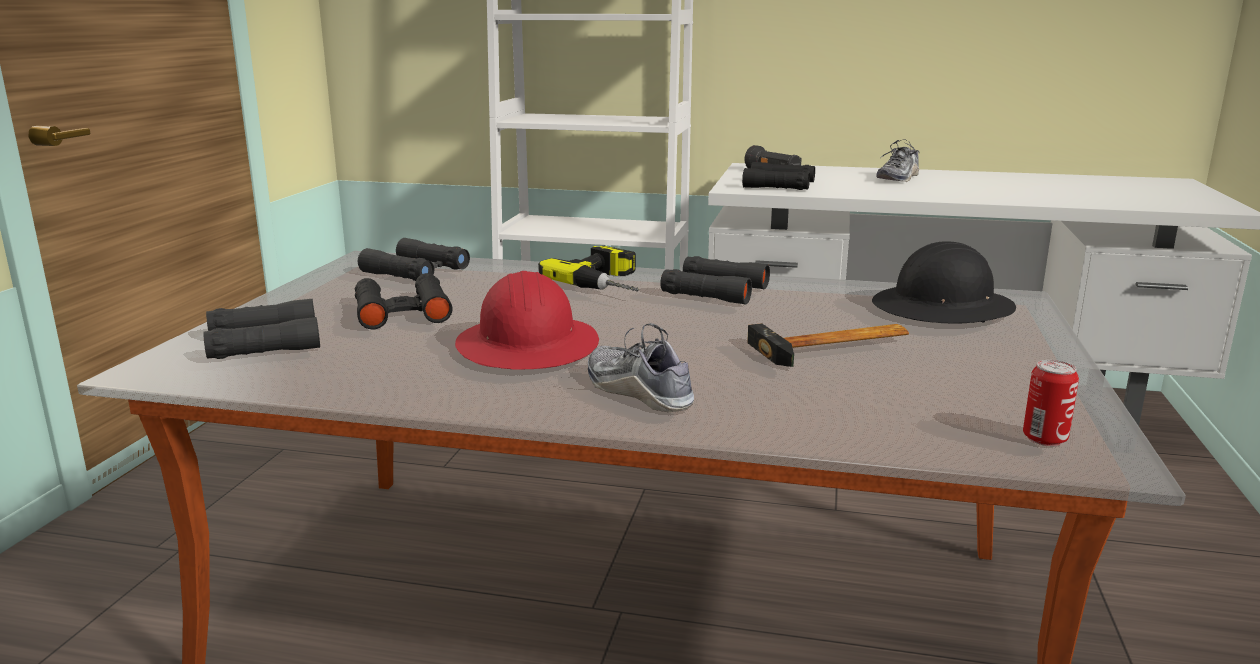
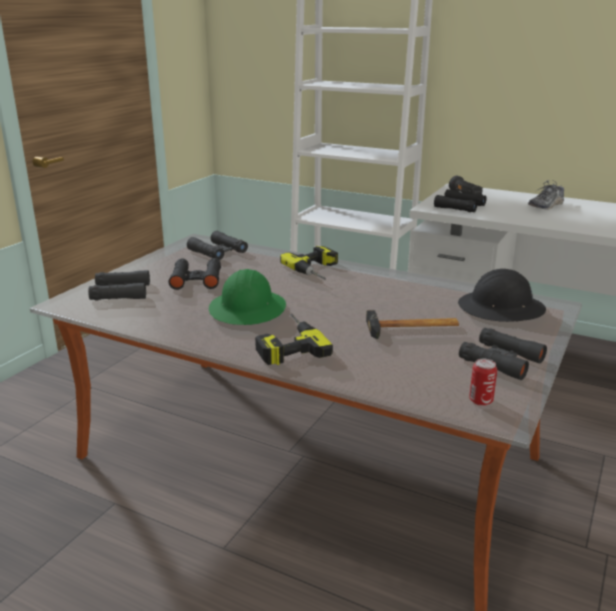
camera: 15 degrees right, 5 degrees up
red hard hat [455,271,599,370] -> green hard hat [209,269,286,325]
shoe [588,323,694,412] -> power drill [255,313,333,365]
black binoculars [660,256,770,305] -> black binoculars moved to [459,328,547,380]

